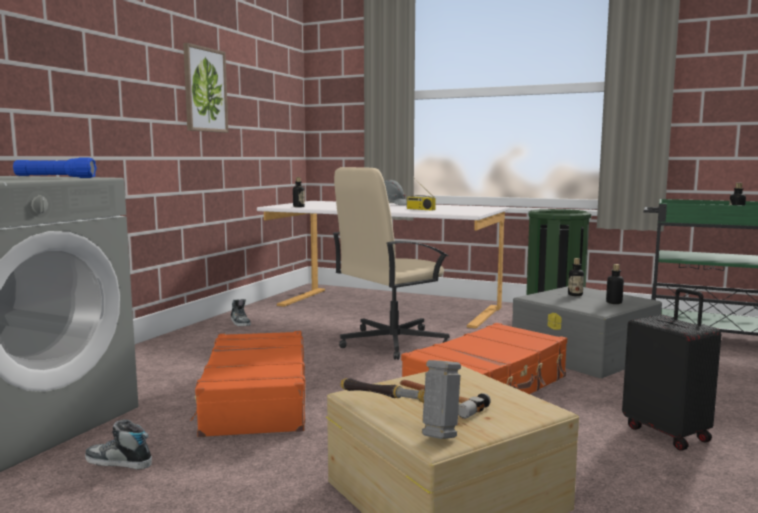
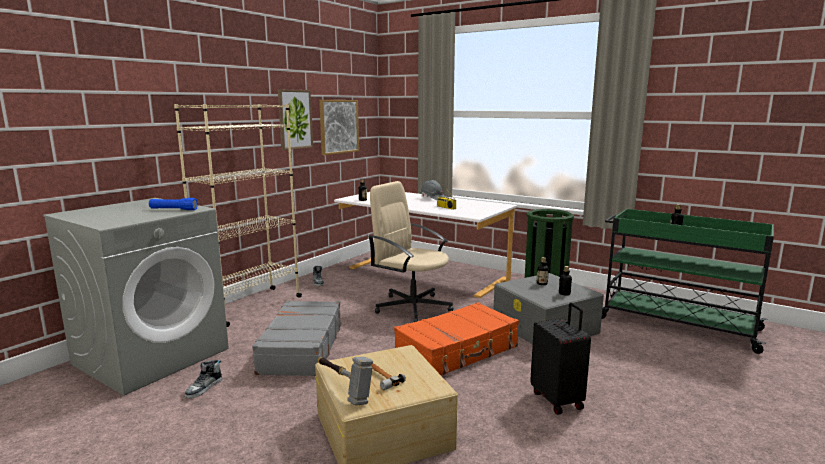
camera: 10 degrees right, 5 degrees up
shoe [85,419,152,470] -> shoe turned 90 degrees counterclockwise [185,360,222,398]
orange suitcase [190,331,305,437] -> grey suitcase [252,300,341,376]
beige office chair [332,167,450,360] -> beige office chair turned 60 degrees clockwise [368,181,453,322]
none -> beige bookcase [174,104,302,327]
none -> picture [319,100,359,155]

